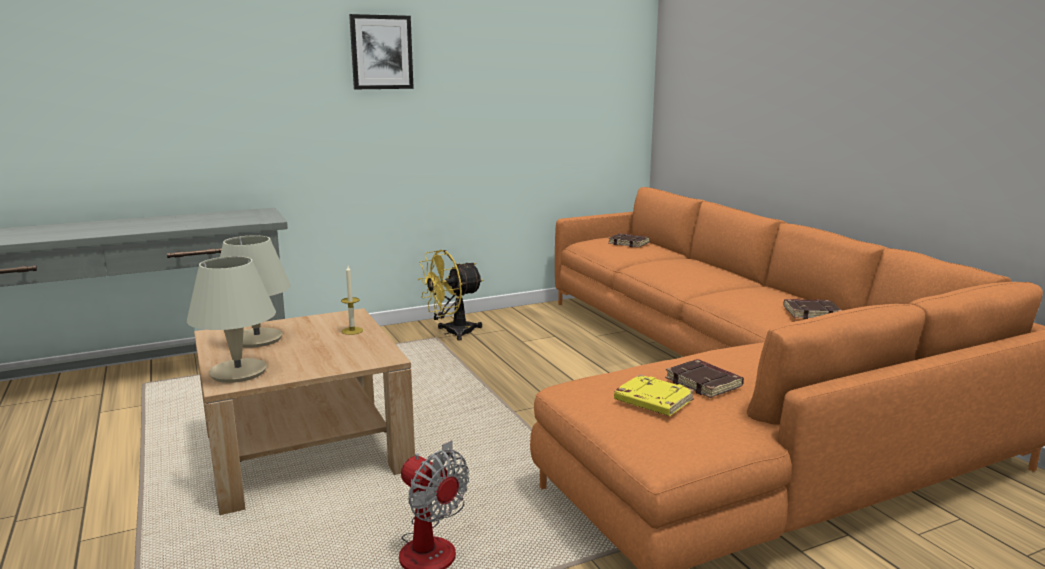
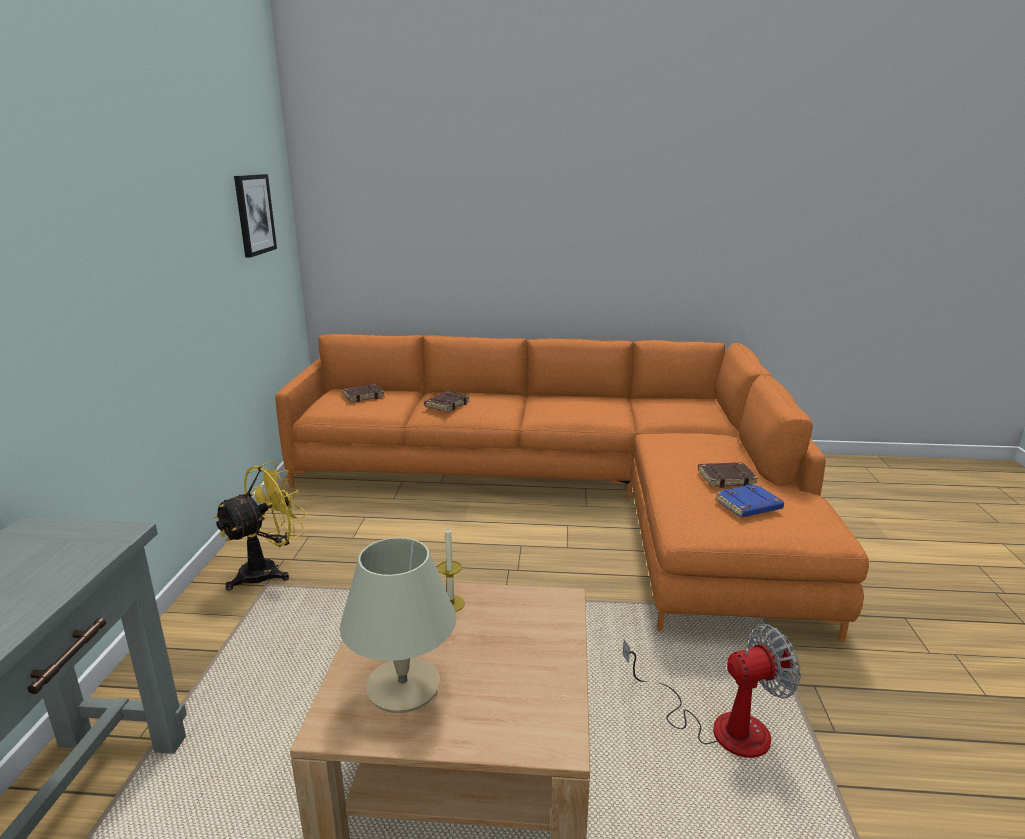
camera: 60 degrees left, 5 degrees up
beige table lamp [187,256,276,383] -> none
picture [349,14,414,89] -> picture moved to [234,174,277,257]
yellow fan [418,250,483,341] -> yellow fan turned 135 degrees counterclockwise [213,461,307,591]
yellow book [614,375,694,416] -> blue book [715,484,784,517]
brown book [783,299,842,319] -> brown book moved to [424,391,470,412]

